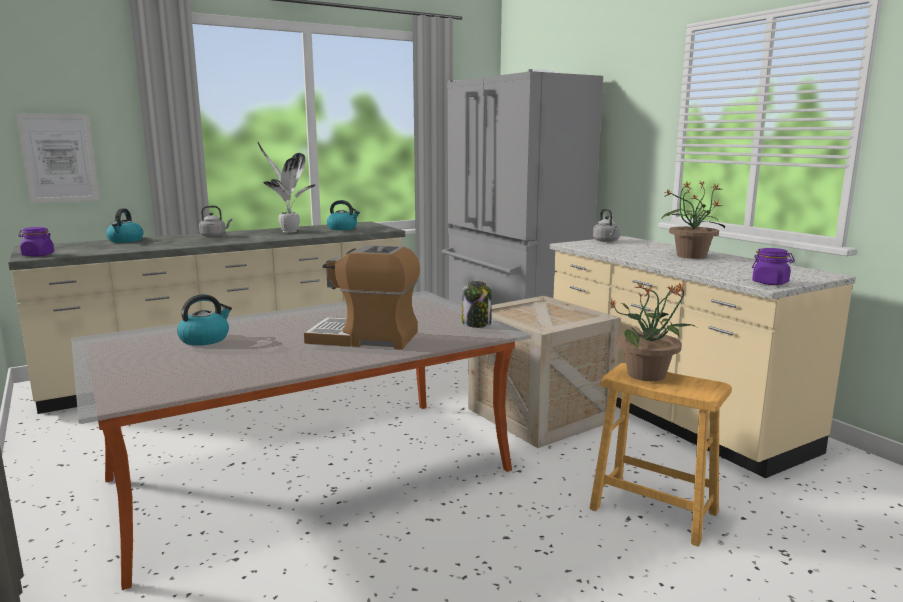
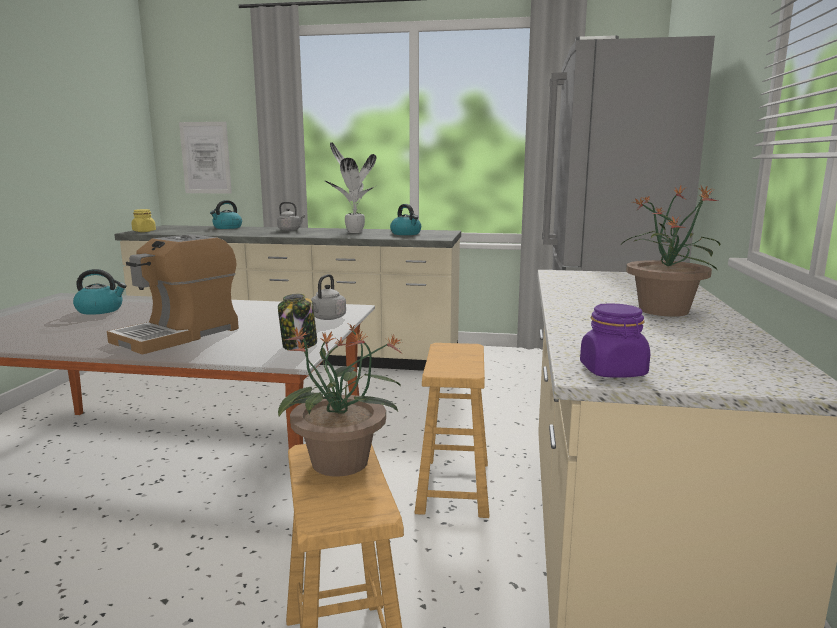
camera: 40 degrees right, 0 degrees up
purple jar [18,227,54,257] -> yellow jar [132,209,156,232]
coffee machine [304,245,420,350] -> coffee machine turned 105 degrees counterclockwise [107,234,239,354]
crate [468,296,621,448] -> brown stool [415,343,489,518]
grey kettle [593,209,620,242] -> grey kettle moved to [311,274,346,320]

